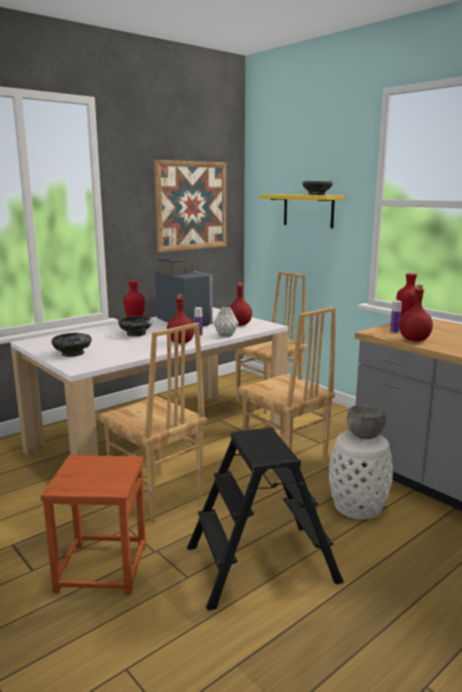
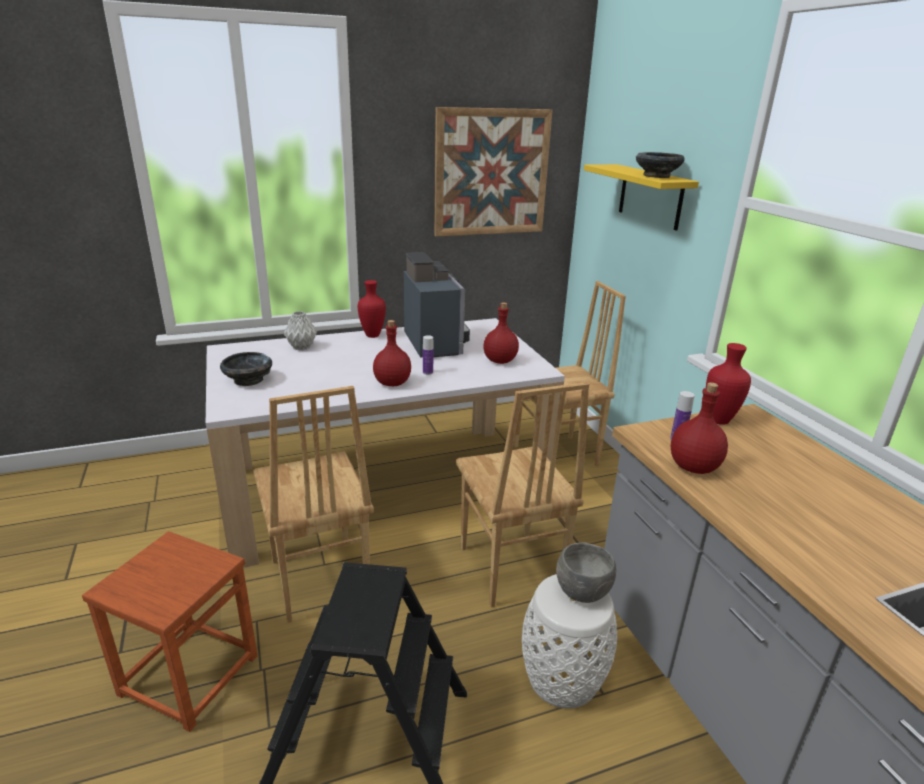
camera: 20 degrees right, 10 degrees up
black bowl [118,316,153,336] -> none
grey vase [213,307,239,337] -> grey vase moved to [284,311,317,350]

